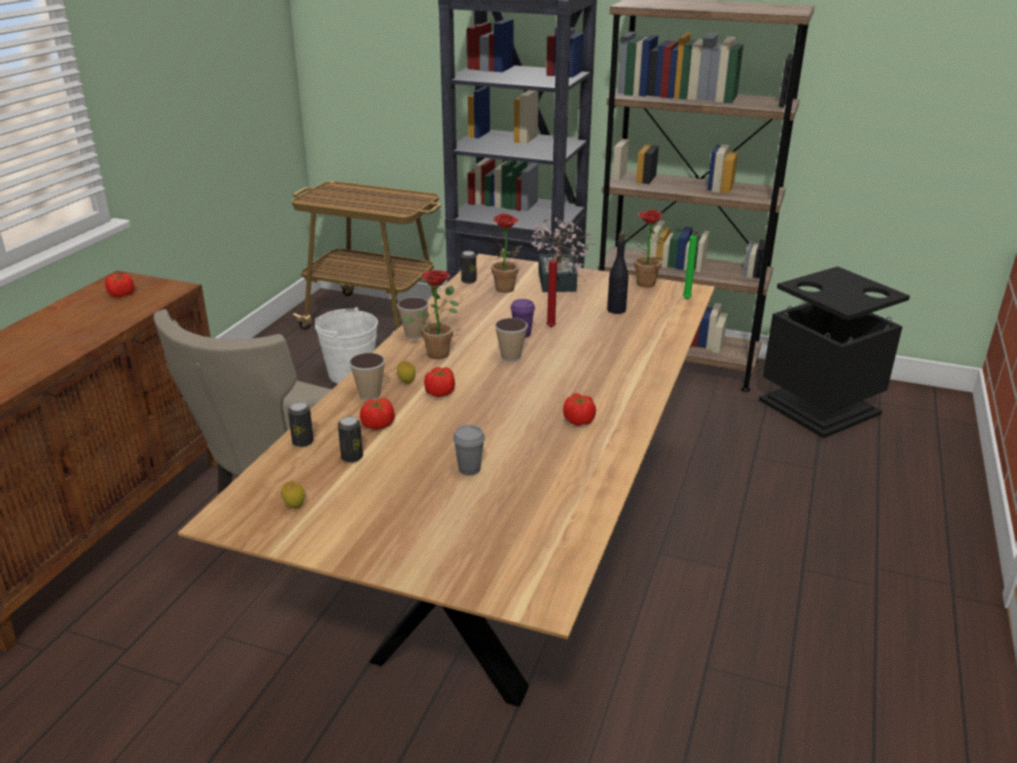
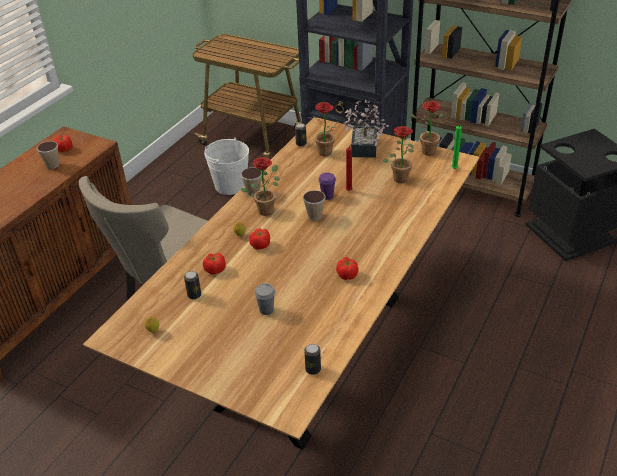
camera: 10 degrees right, 10 degrees up
can [288,402,314,447] -> can moved to [304,344,321,375]
cup [349,353,385,400] -> cup moved to [37,141,59,169]
black bottle [607,233,628,314] -> potted plant [382,126,414,183]

